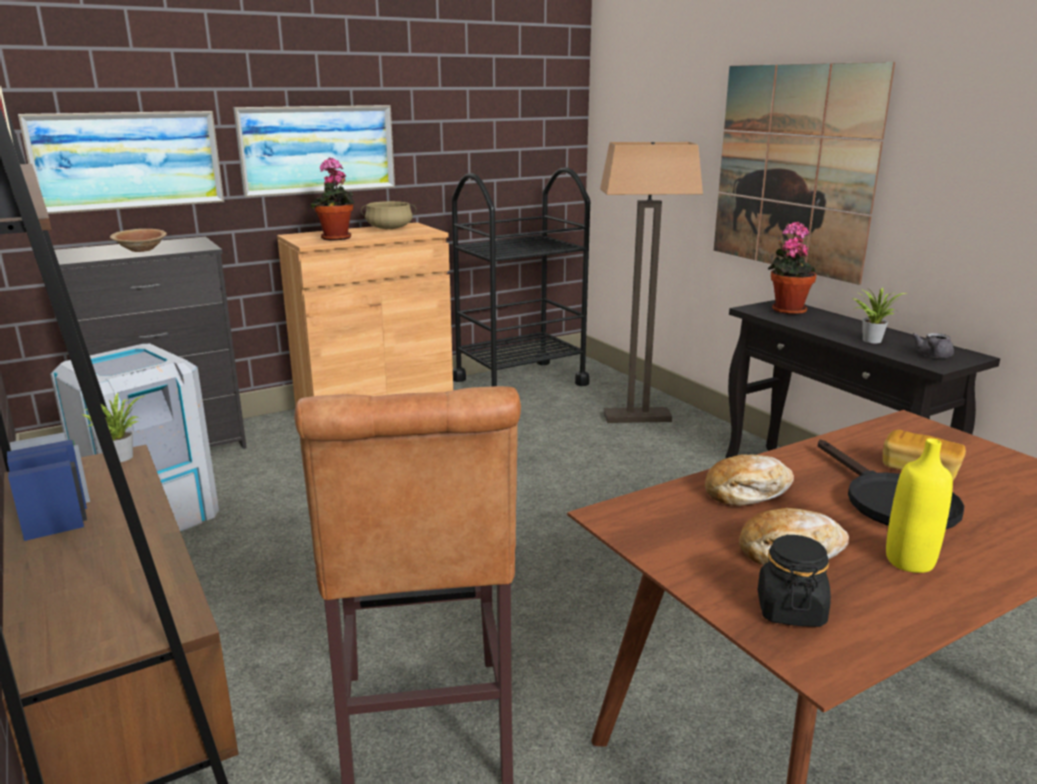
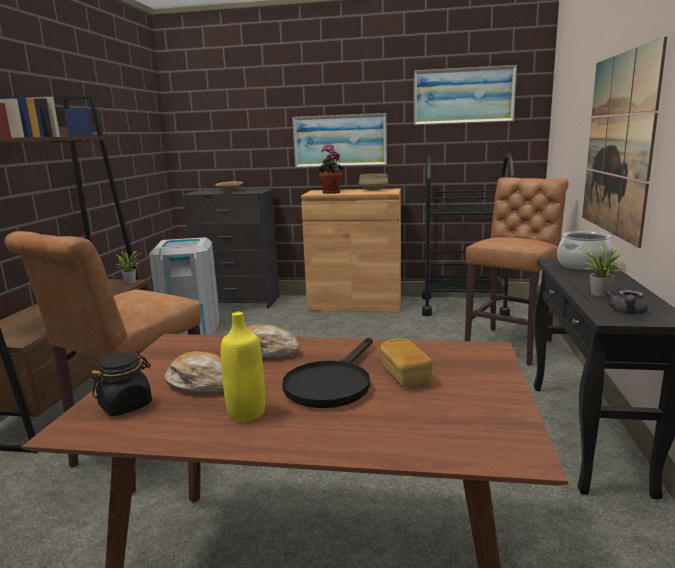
camera: 40 degrees right, 5 degrees down
picture [18,111,224,214] -> picture moved to [414,65,517,125]
floor lamp [600,142,703,423] -> brown stool [465,177,569,366]
potted plant [768,222,817,315] -> cooking pot [557,231,614,270]
grey teapot [912,333,954,358] -> grey teapot turned 45 degrees counterclockwise [605,290,648,315]

